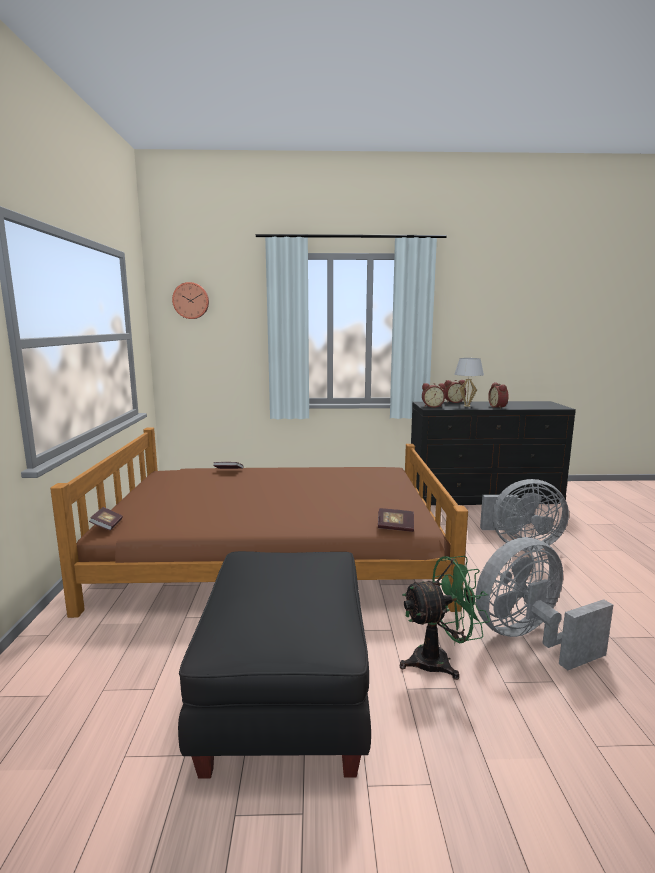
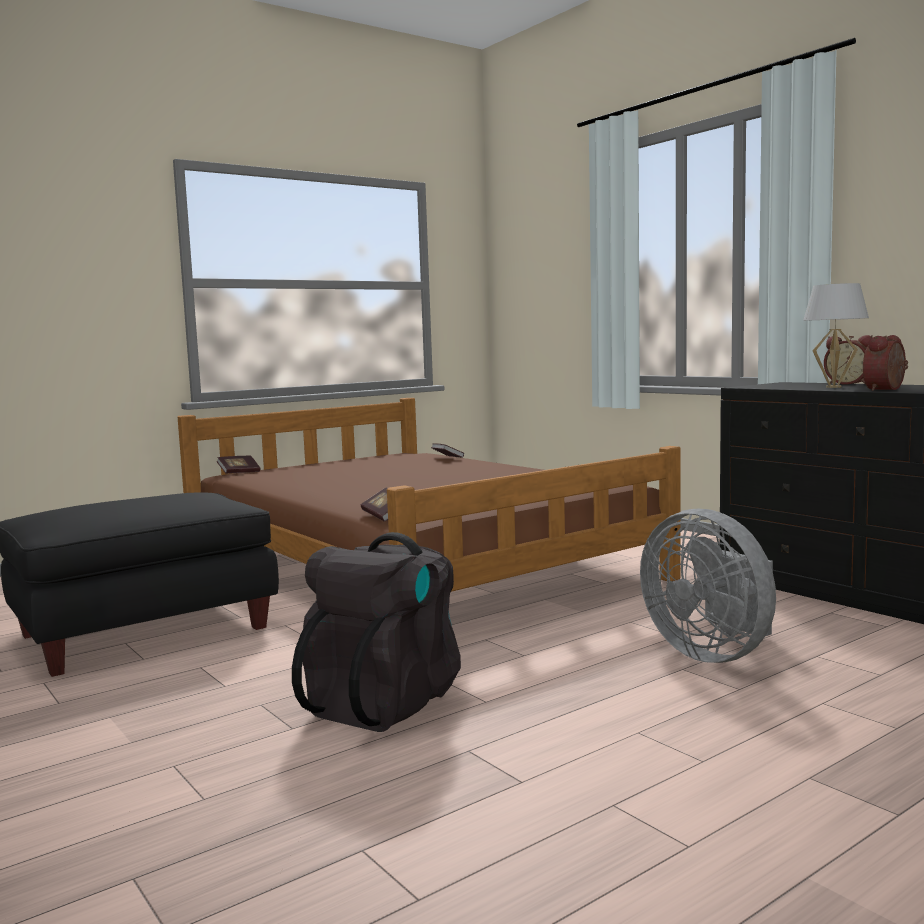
camera: 55 degrees right, 5 degrees down
wall clock [172,282,209,319] -> none
green fan [400,556,490,680] -> none
alarm clock [422,383,445,408] -> none
grey fan [476,537,613,670] -> black backpack [292,532,461,732]

